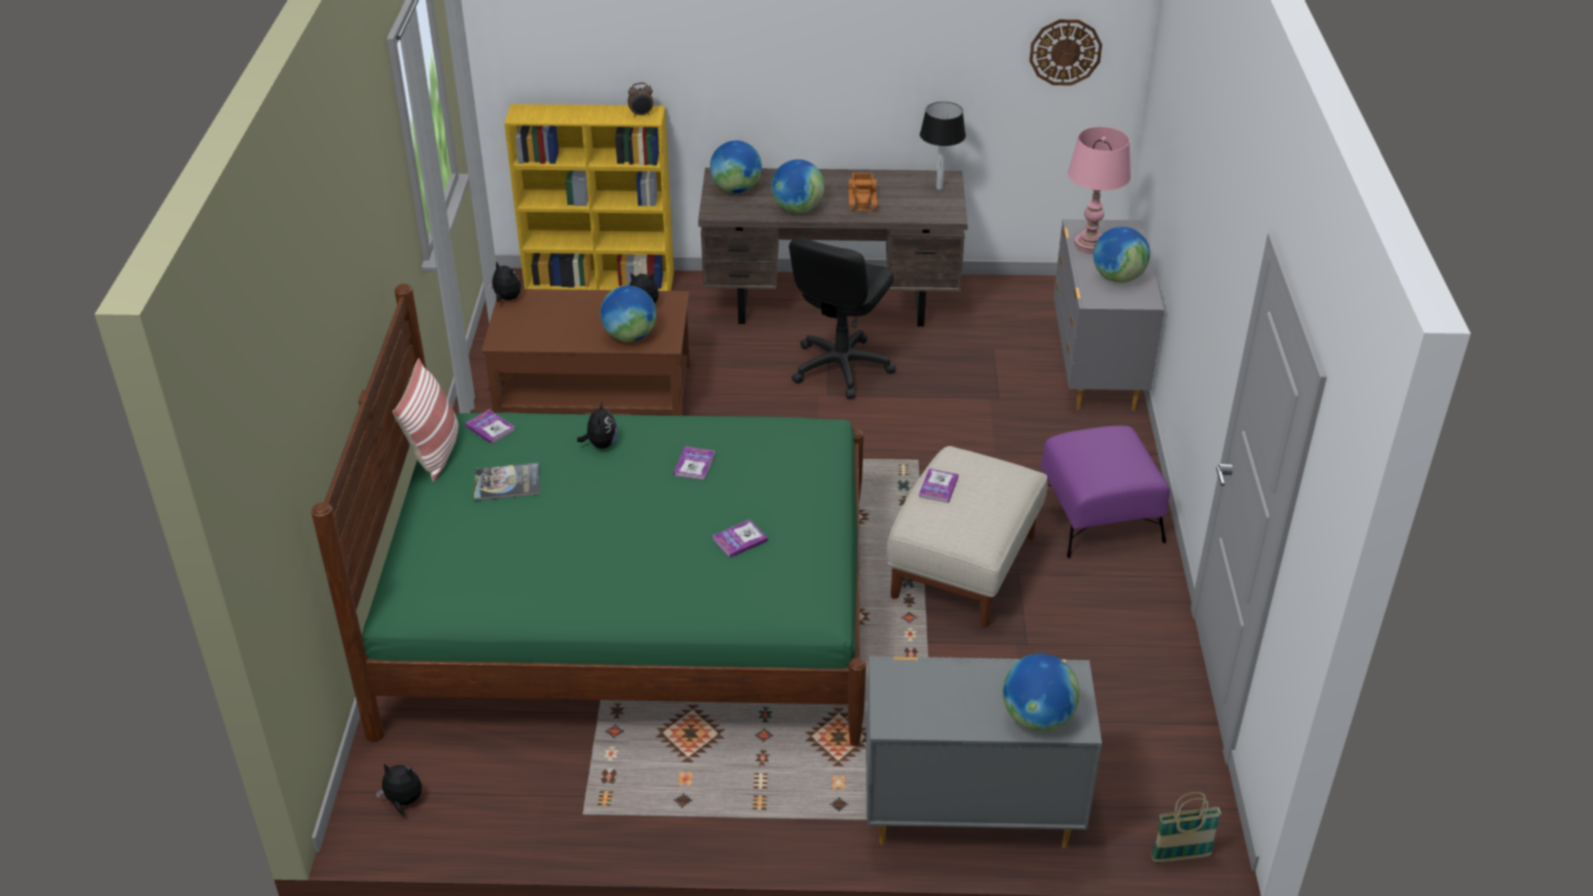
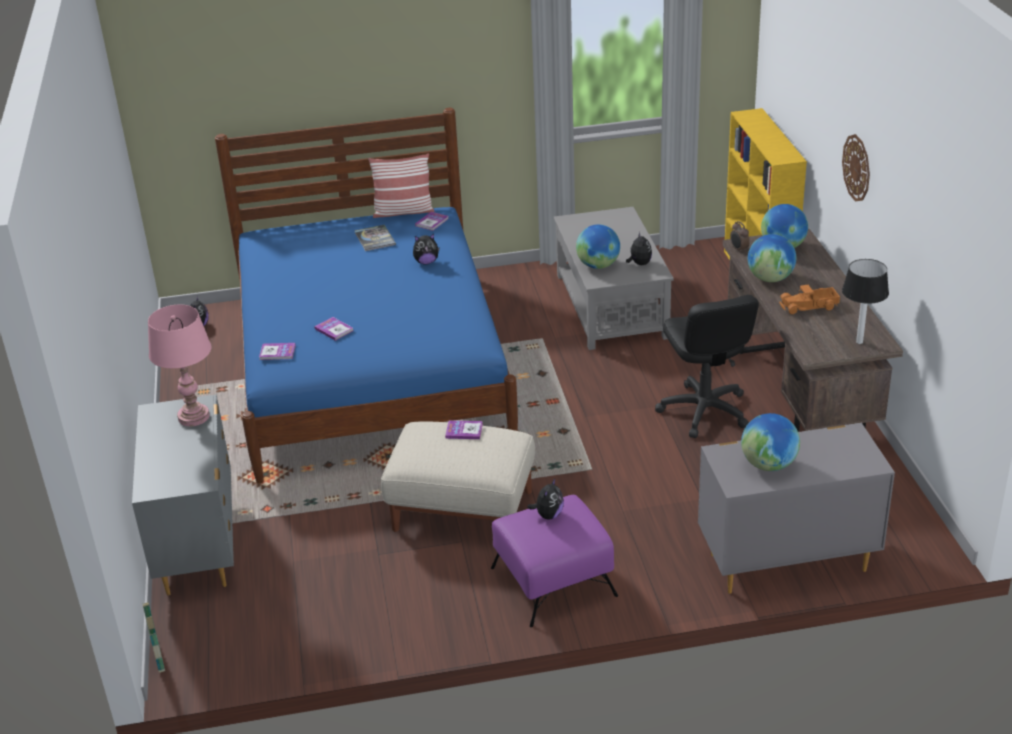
camera: 80 degrees right, 5 degrees down
green bed [311,284,866,746] -> blue bed [215,108,518,484]
brown coffee table [481,289,690,416] -> grey coffee table [554,207,674,350]
plush toy [487,261,521,302] -> plush toy moved to [527,478,564,520]
alarm clock [628,82,653,117] -> alarm clock moved to [730,221,750,253]
book [673,446,715,480] -> book moved to [259,343,296,360]
black office chair [789,236,896,399] -> black office chair turned 120 degrees counterclockwise [655,295,759,438]
globe [1002,654,1080,731] -> none
wall clock [1029,19,1102,85] -> wall clock moved to [842,134,870,202]
pink table lamp [1068,127,1131,254] -> pink table lamp moved to [148,305,211,426]

